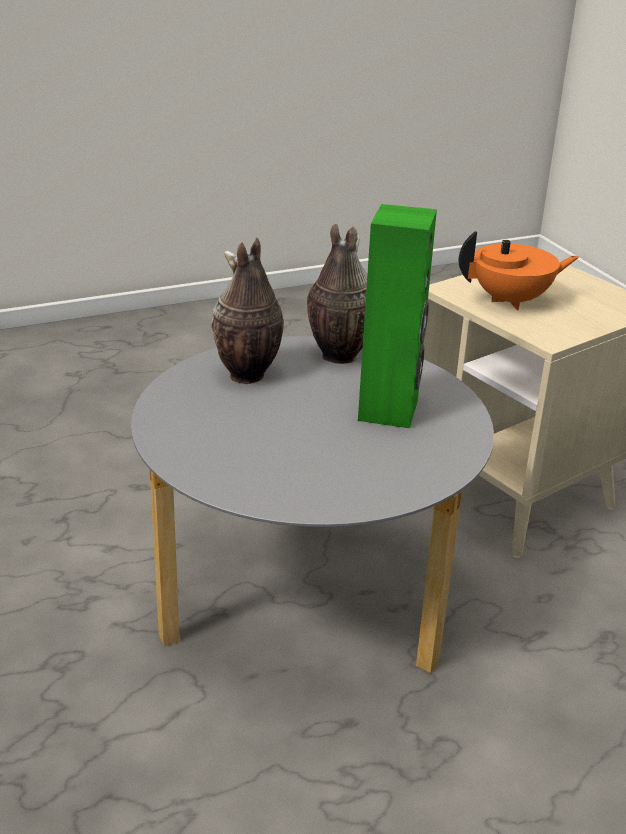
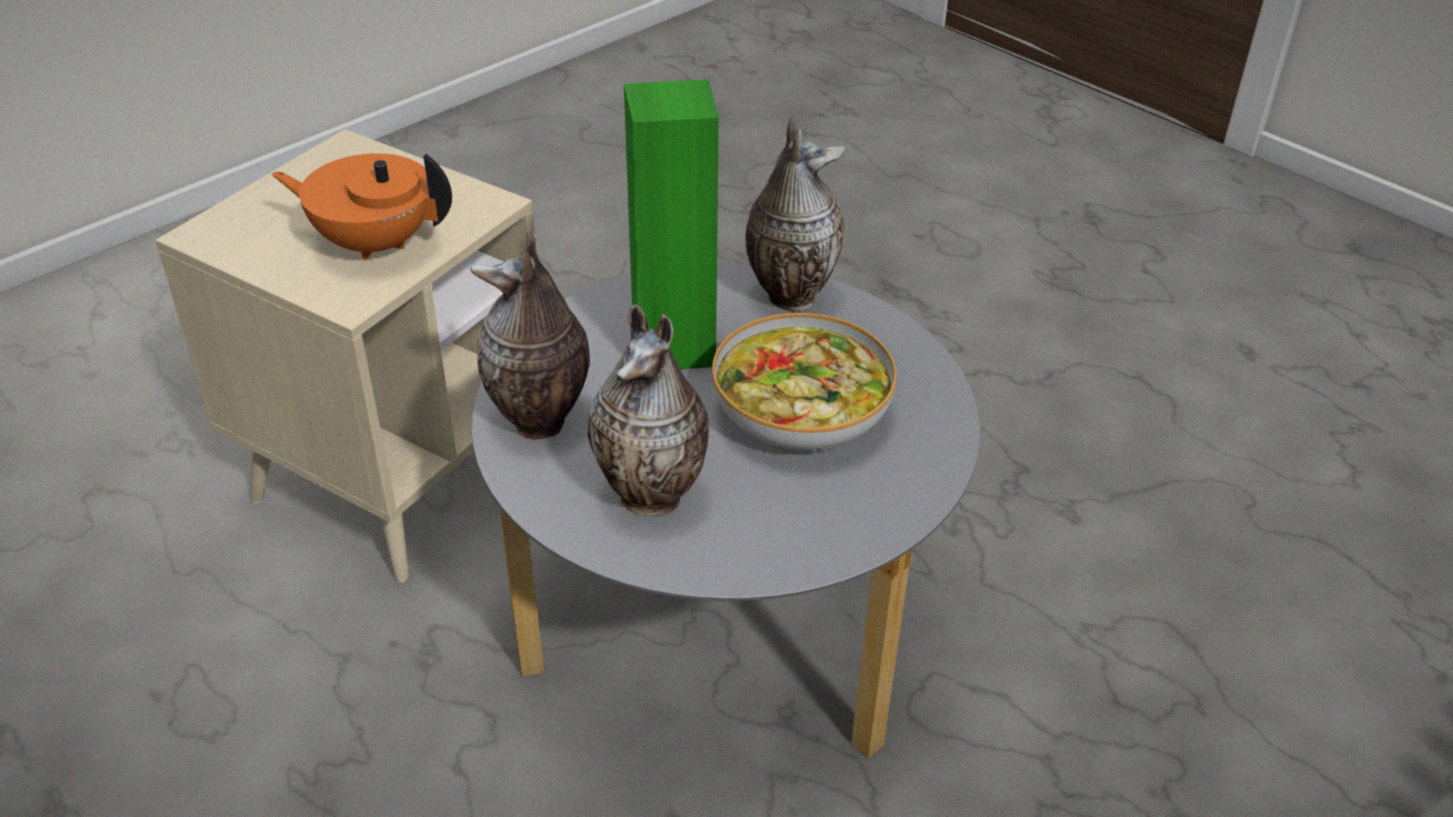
camera: 110 degrees left, 10 degrees up
orange teapot [459,231,579,310] -> orange teapot turned 45 degrees counterclockwise [272,153,452,261]
none -> bowl [712,313,897,453]
none -> vase [746,116,845,311]

